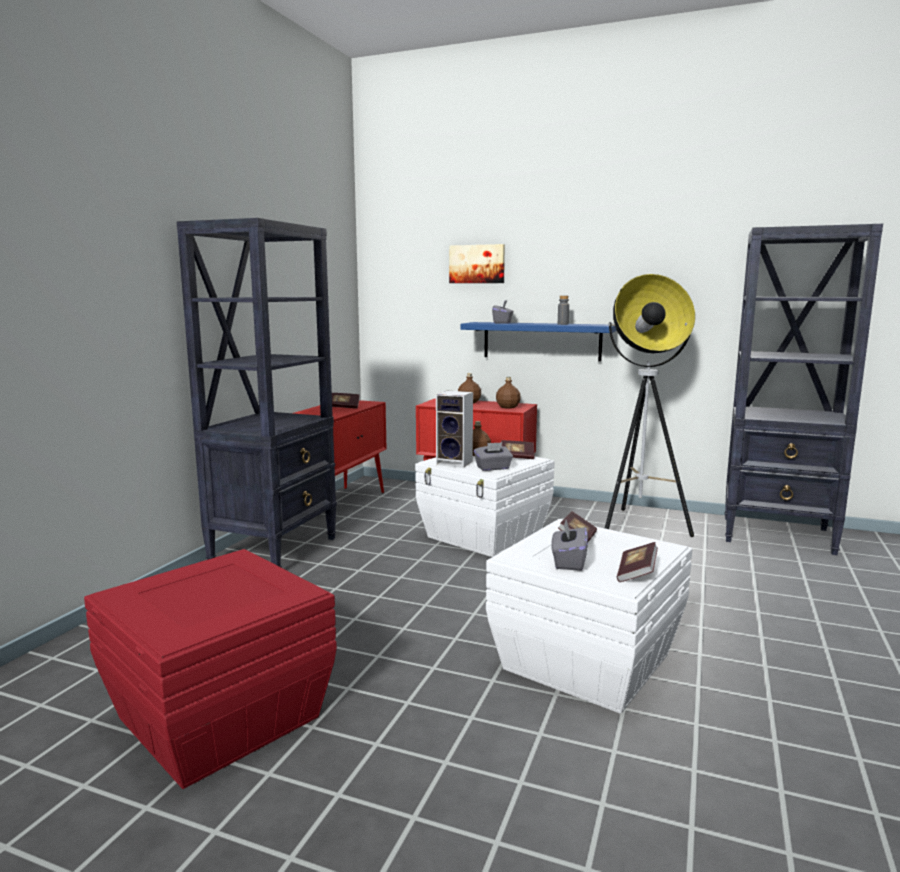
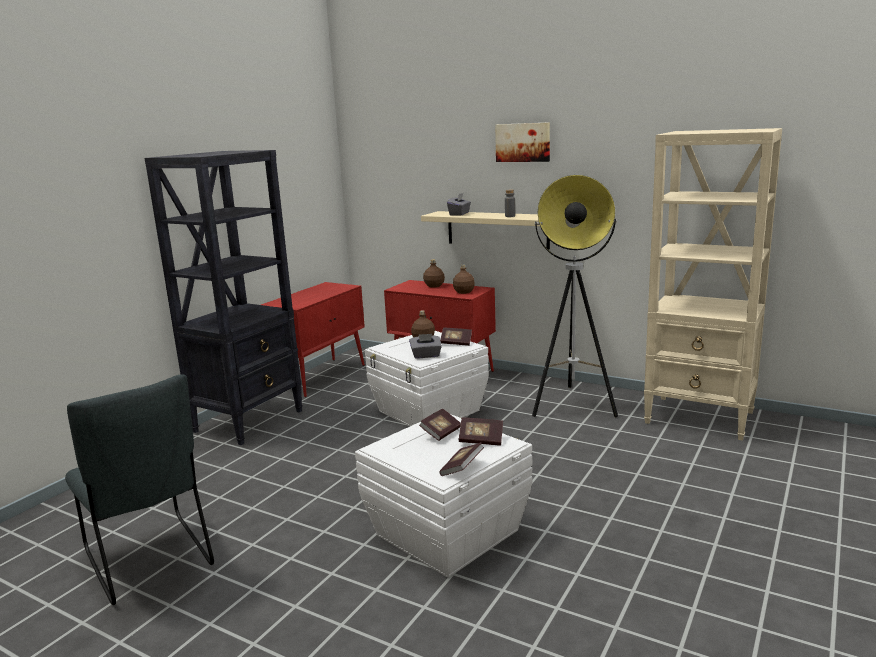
camera: 10 degrees right, 5 degrees up
red storage box [84,549,337,789] -> grey chair [65,374,214,605]
book [332,393,360,409] -> book moved to [459,417,503,446]
speaker [436,390,473,468] -> none
picture [449,244,505,283] -> picture moved to [495,122,550,162]
blue shelf [461,322,617,362] -> beige shelf [421,211,550,249]
grey tissue box [551,520,588,571] -> none
black bookcase [725,224,883,555] -> beige bookcase [644,128,782,441]

